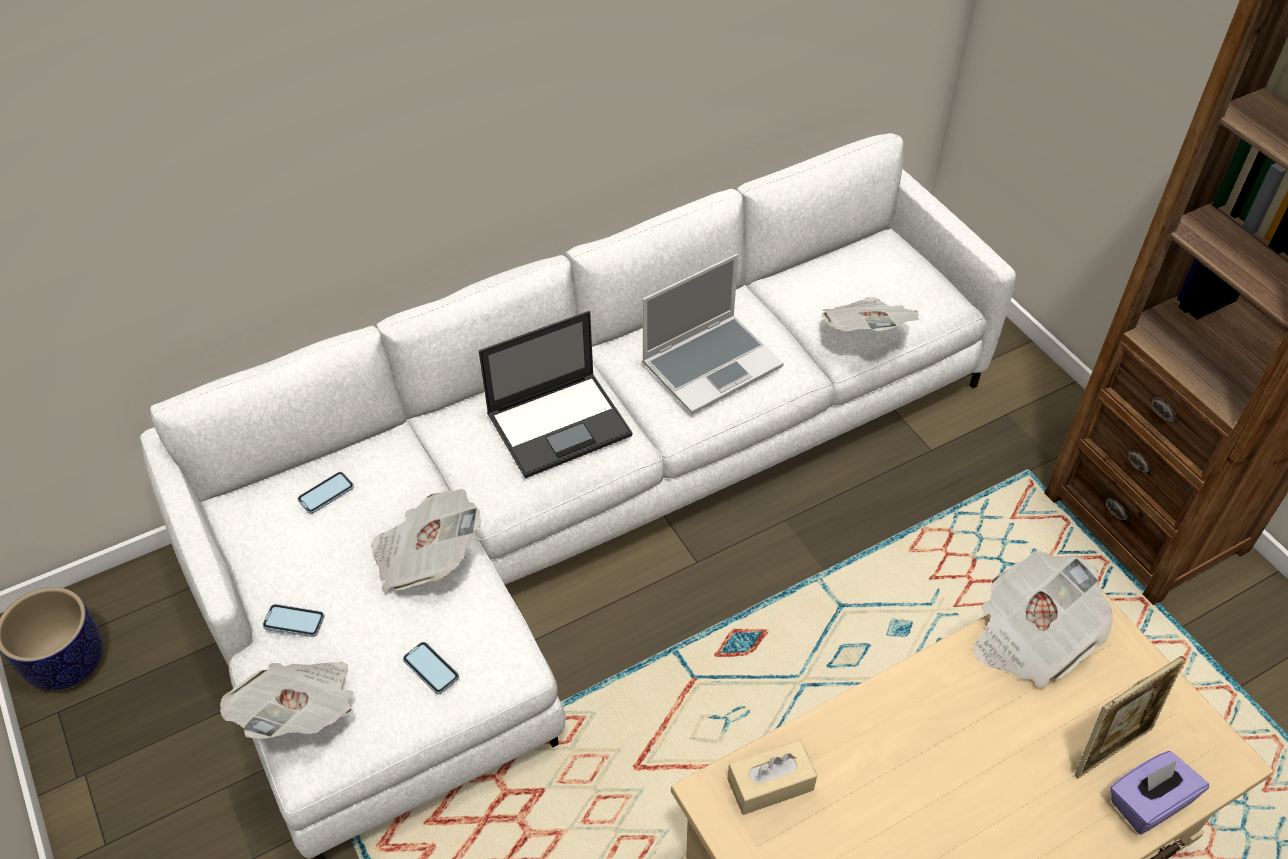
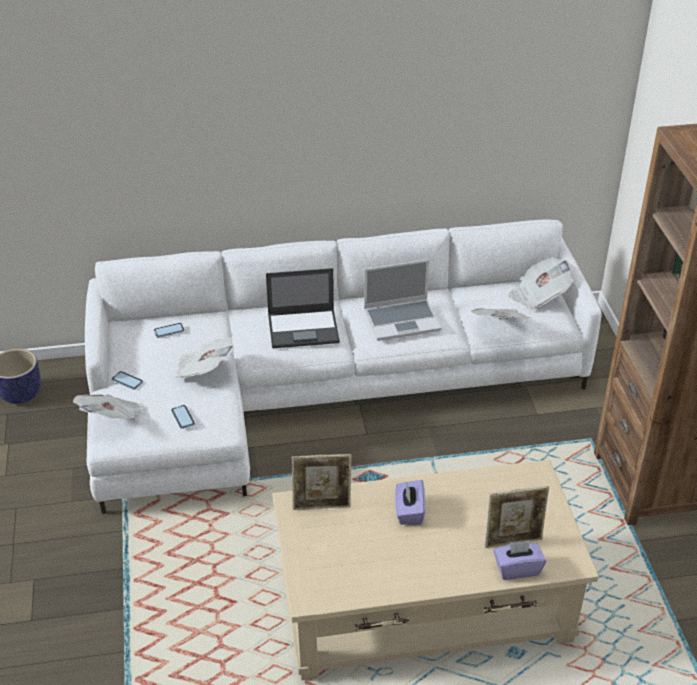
camera: 20 degrees right, 10 degrees down
beige tissue box [727,740,817,815] -> picture frame [292,454,352,510]
newspaper [973,551,1113,688] -> newspaper moved to [509,257,572,309]
none -> purple tissue box [395,480,425,525]

